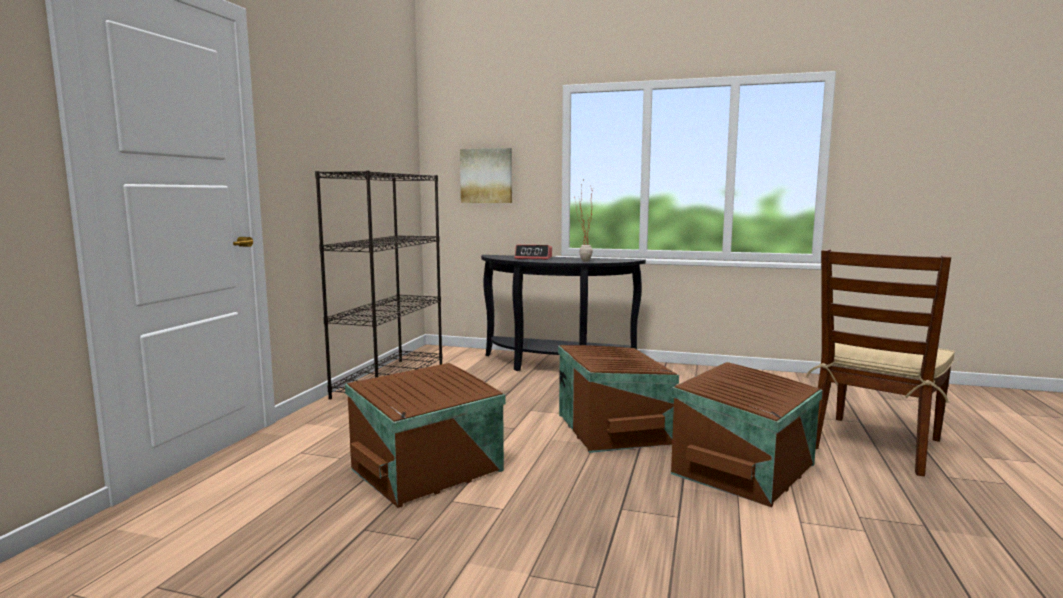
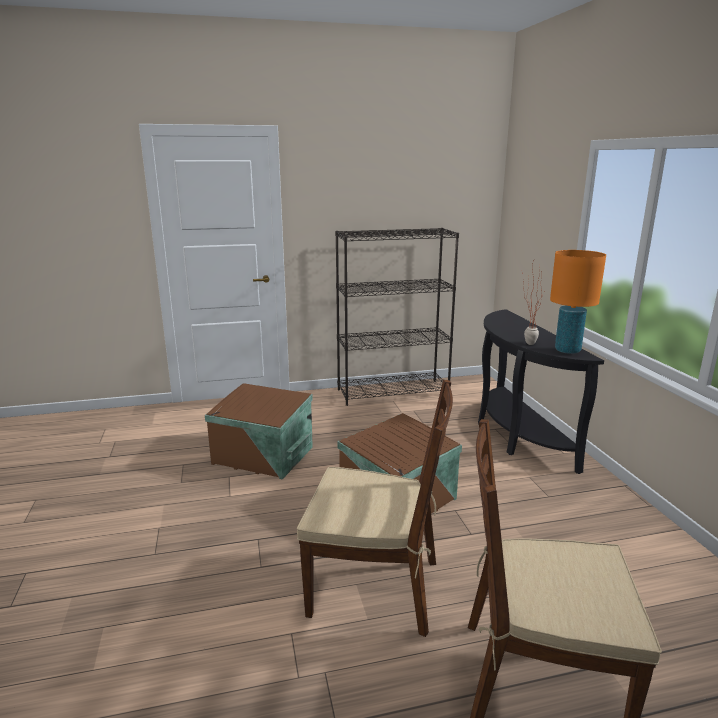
camera: 60 degrees right, 10 degrees up
picture [460,148,512,203] -> none
alarm clock [515,245,552,260] -> none
brown storage box [671,362,823,507] -> brown chair [297,380,453,637]
none -> orange table lamp [550,250,606,354]

